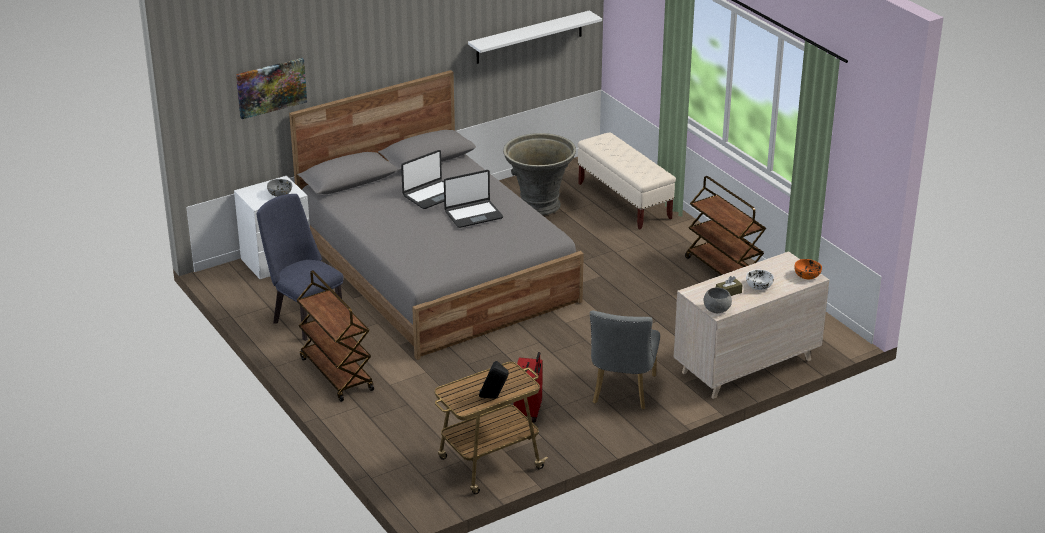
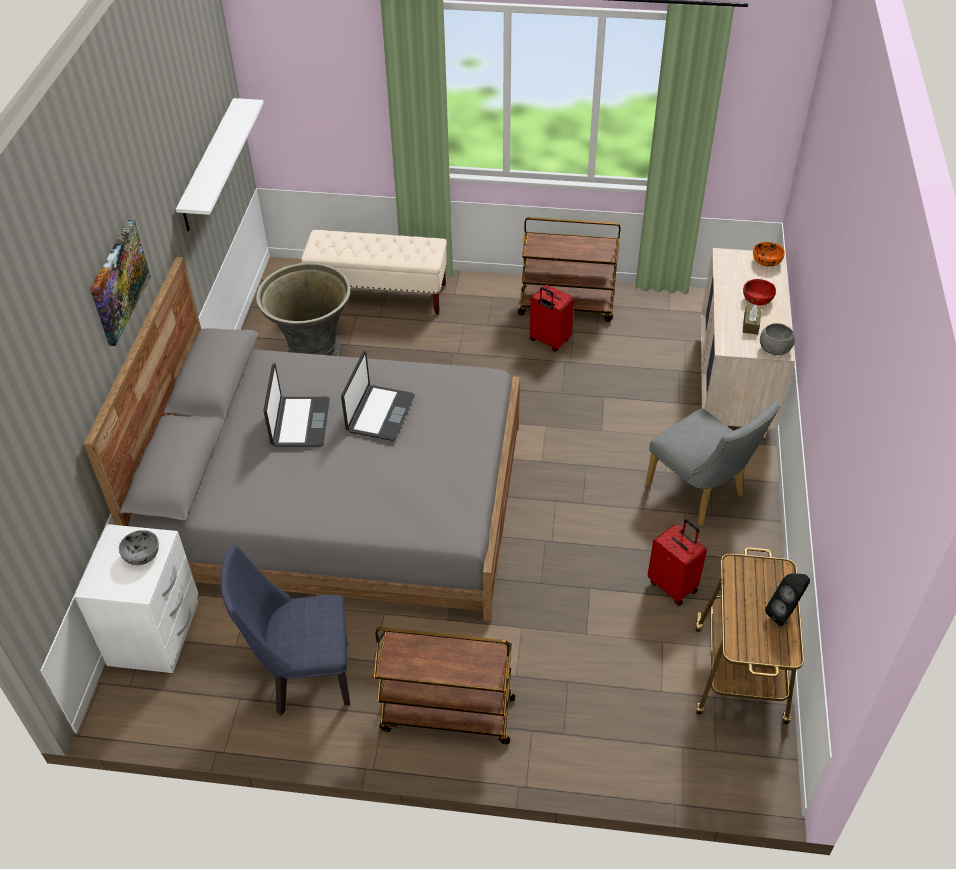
camera: 50 degrees left, 15 degrees up
picture [236,58,307,119] -> picture moved to [90,220,151,346]
white bowl [746,270,774,290] -> red bowl [743,279,776,305]
none -> red suitcase [530,285,574,351]

